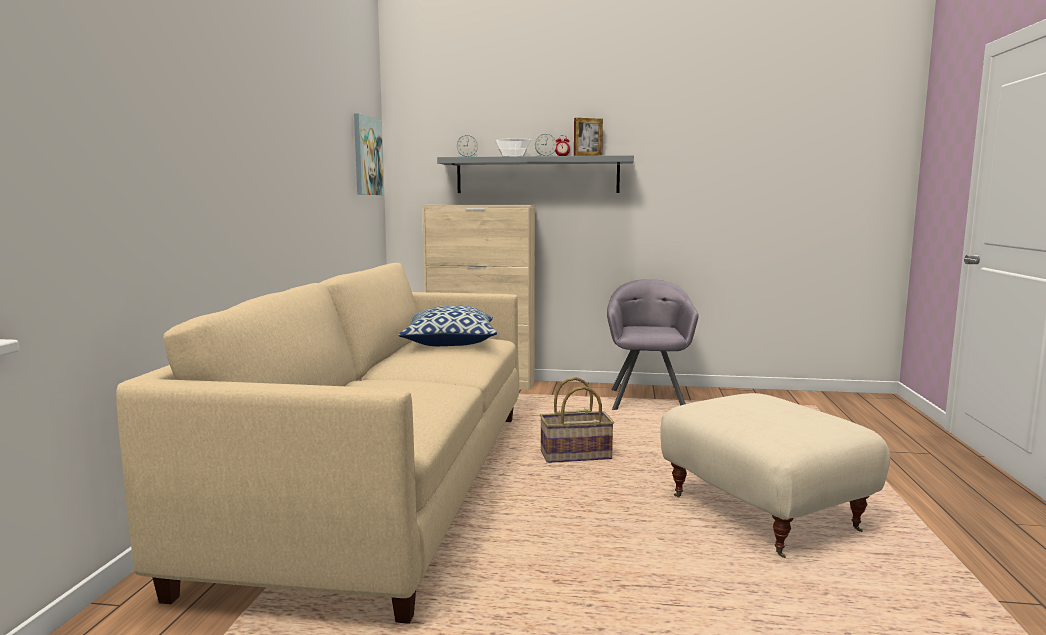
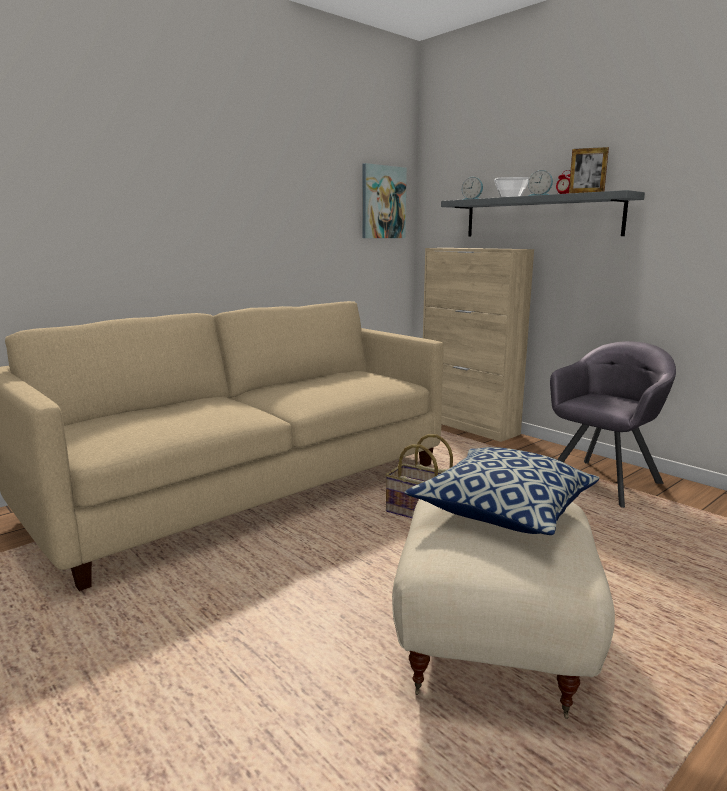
camera: 40 degrees right, 5 degrees up
pillow [398,306,497,346] -> pillow moved to [404,447,599,535]

